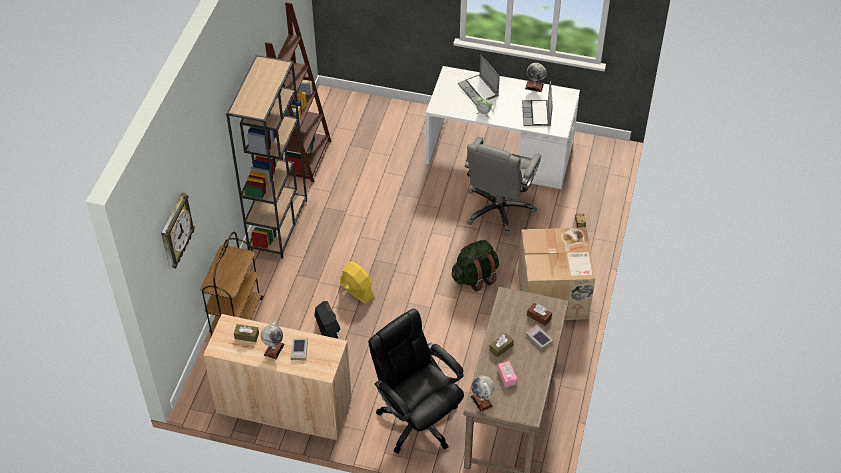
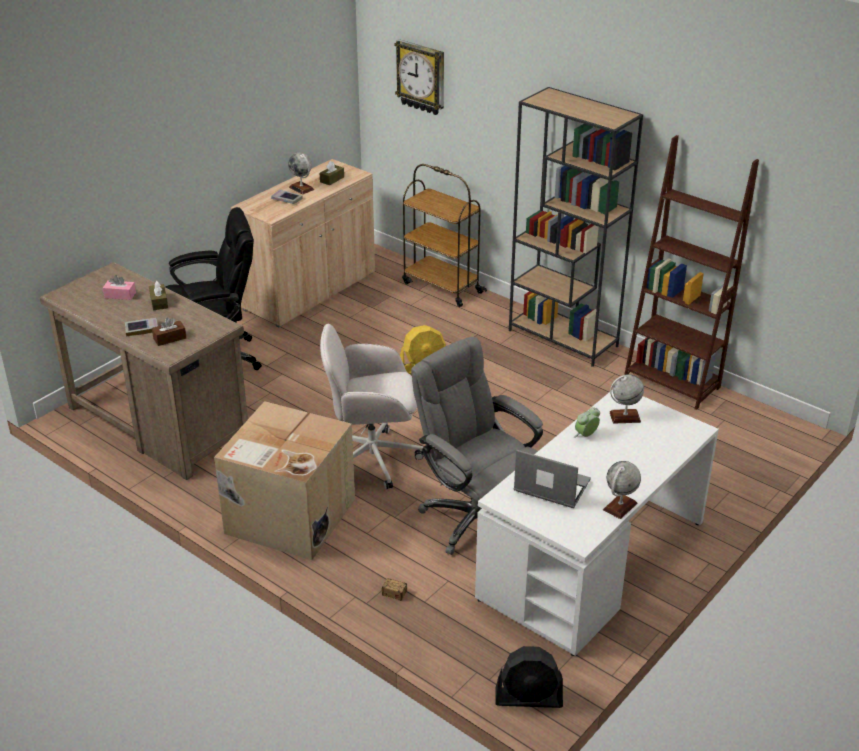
camera: 115 degrees right, 15 degrees down
black fan [315,301,340,339] -> black fan moved to [496,646,563,708]
green backpack [452,240,499,292] -> white office chair [320,324,423,489]
laptop [458,55,500,105] -> none
globe [471,376,494,412] -> globe moved to [610,374,644,424]

